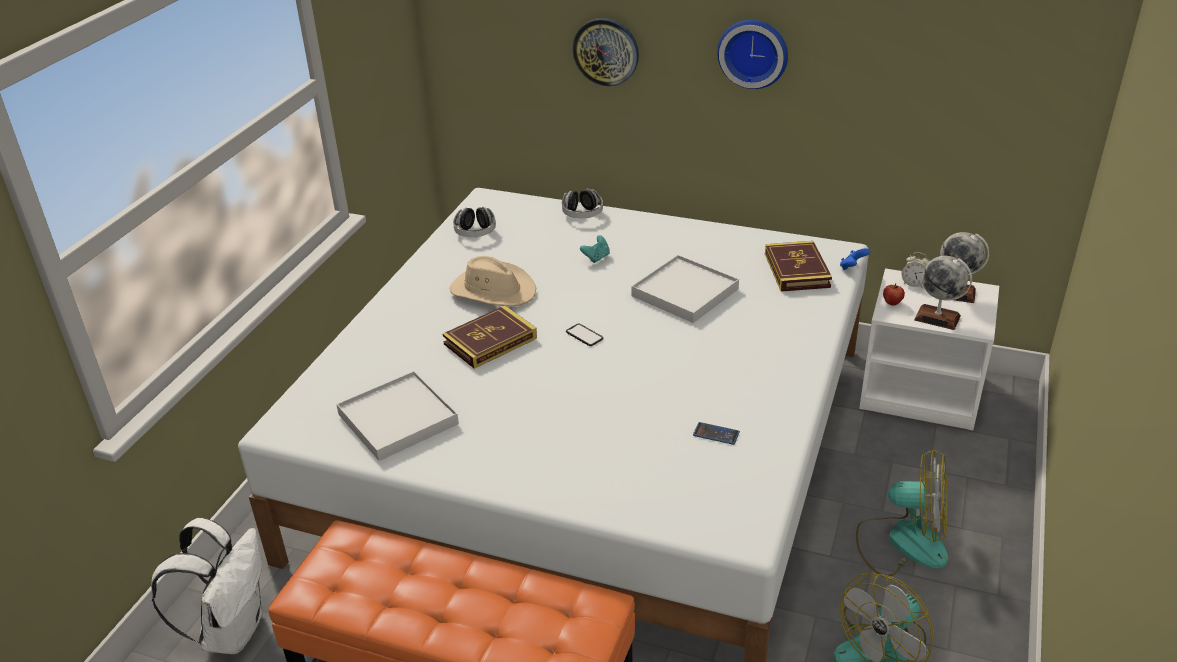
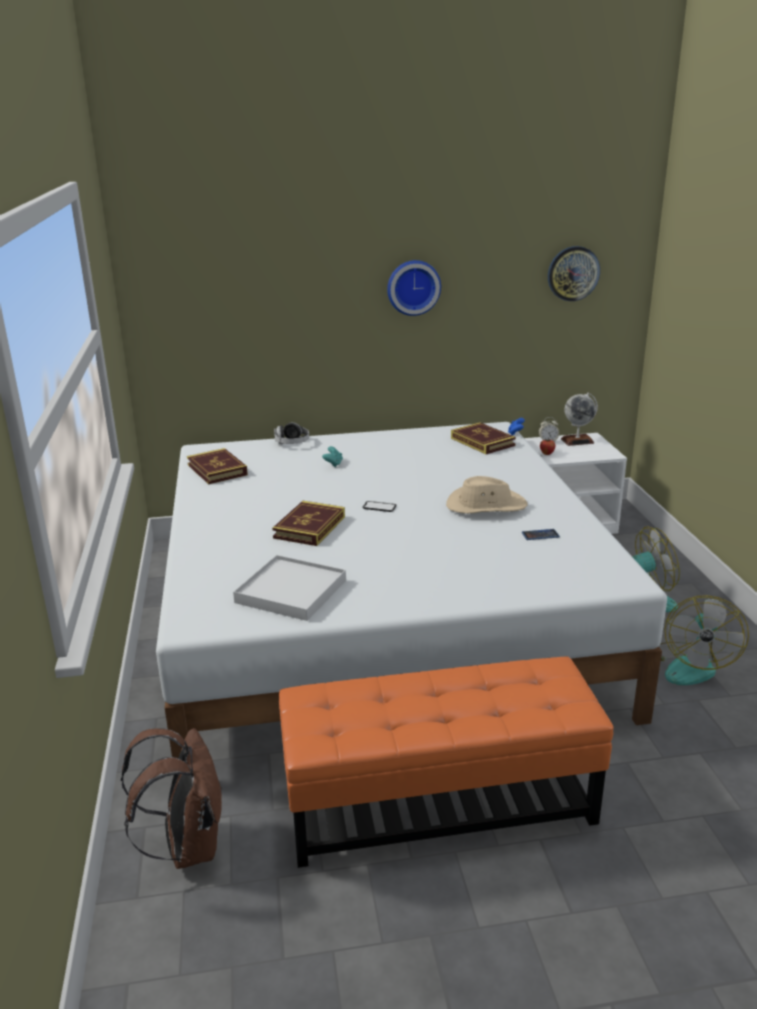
camera: 30 degrees left, 10 degrees down
white backpack [151,518,262,654] -> brown backpack [121,728,222,869]
beige hat [450,256,536,306] -> beige hat moved to [446,476,527,514]
headphones [453,207,496,237] -> book [187,448,248,484]
wall clock [572,18,639,86] -> wall clock moved to [548,246,600,301]
white tray [631,255,739,323] -> none
globe [914,256,972,330] -> none

